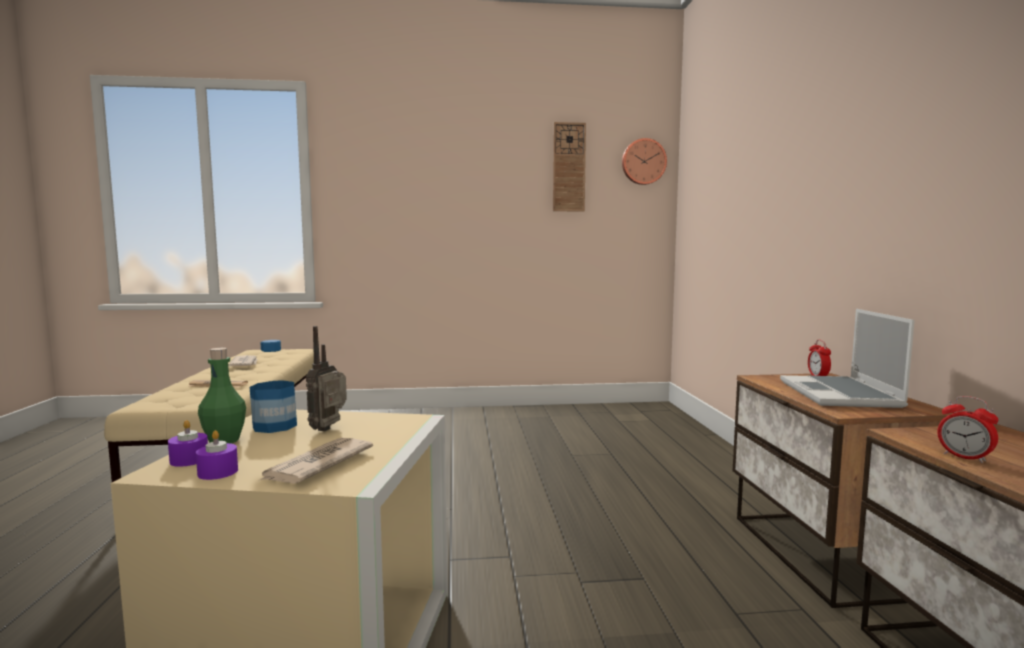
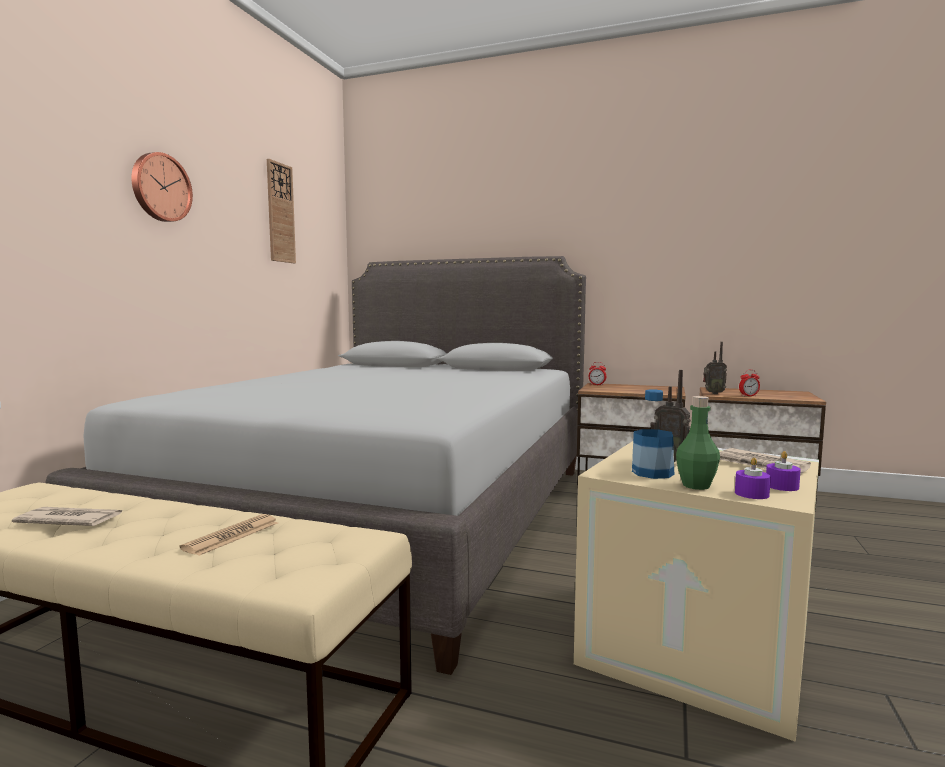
camera: 65 degrees left, 0 degrees up
wall clock [622,138,667,185] -> wall clock moved to [131,152,193,222]
laptop [780,309,915,408] -> none
none -> grey bed [46,256,586,675]
none -> radio [703,342,727,394]

